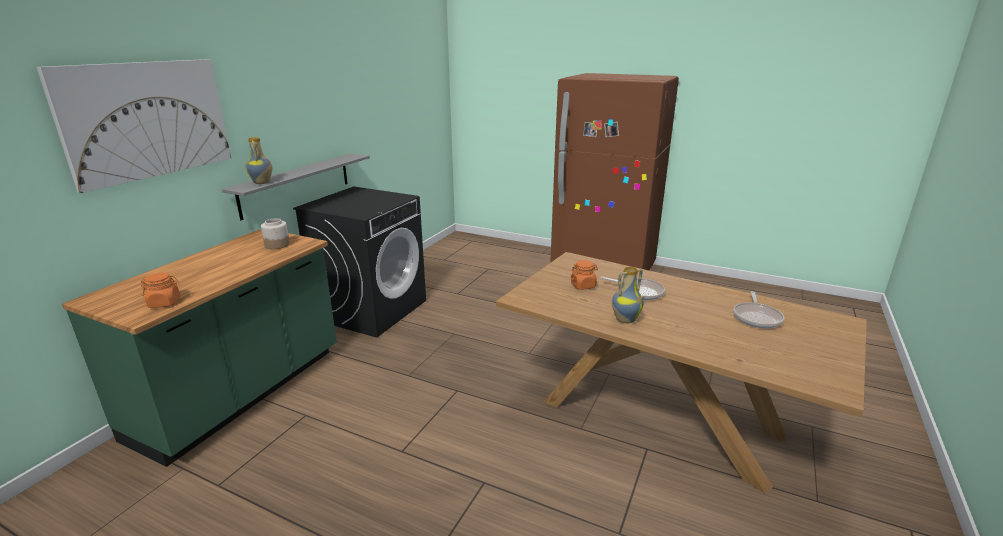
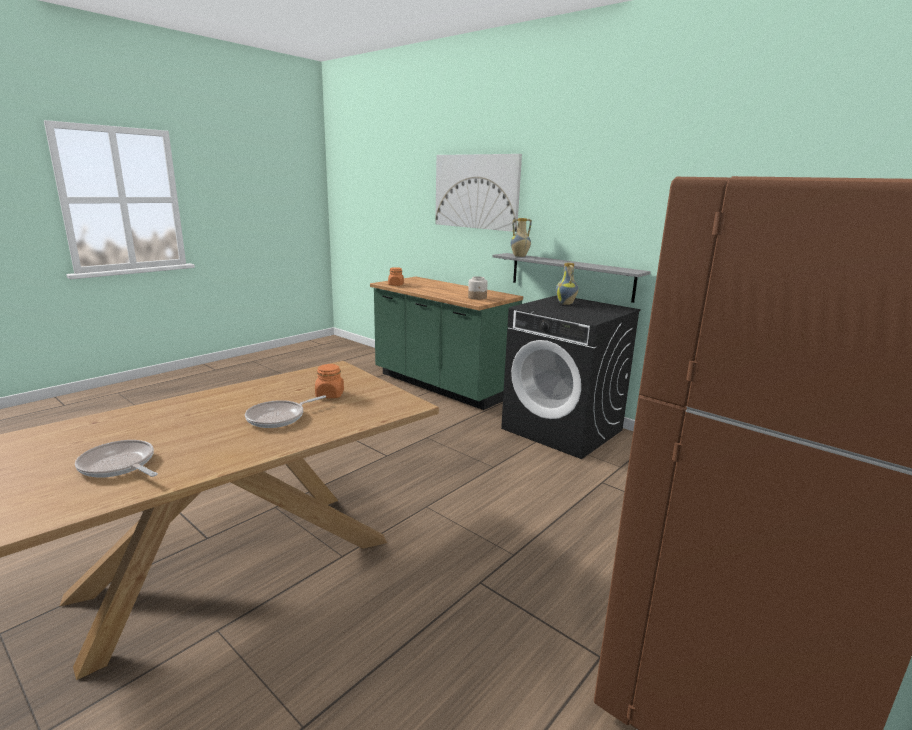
camera: 105 degrees right, 5 degrees down
vase [612,267,643,323] -> vase moved to [556,263,578,305]

